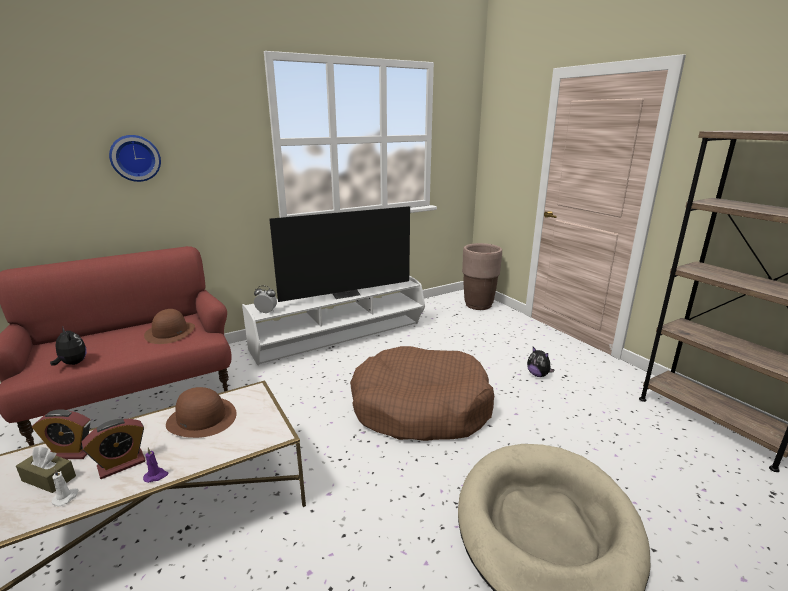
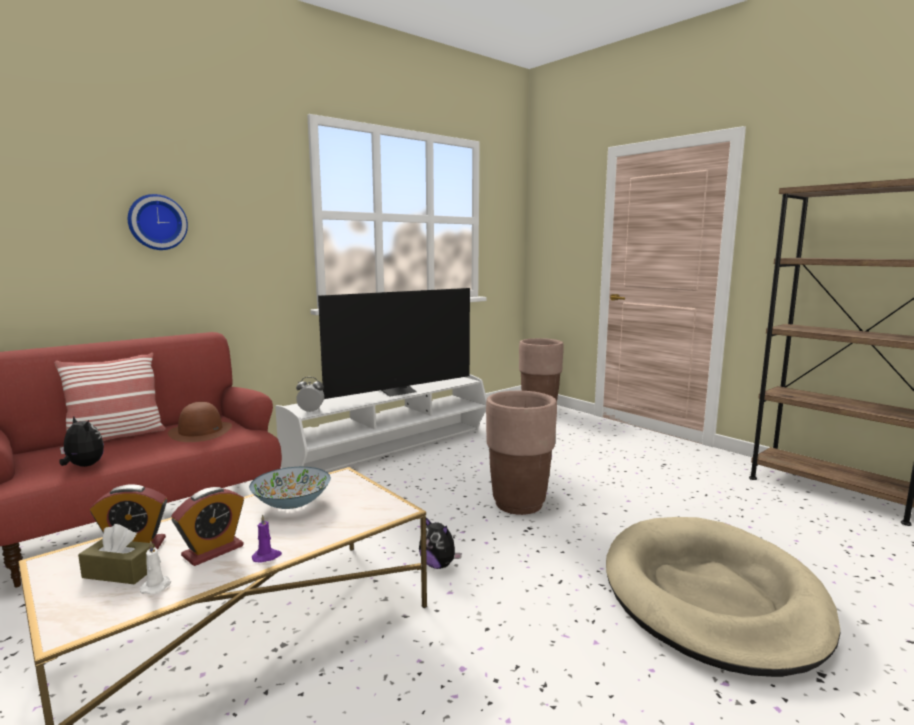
camera: 10 degrees left, 10 degrees down
brown hat [166,387,236,438] -> bowl [249,467,331,509]
brown dog bed [350,346,494,441] -> brown planter [486,391,557,515]
plush toy [527,347,555,377] -> plush toy moved to [419,518,462,569]
none -> pillow [55,353,166,441]

